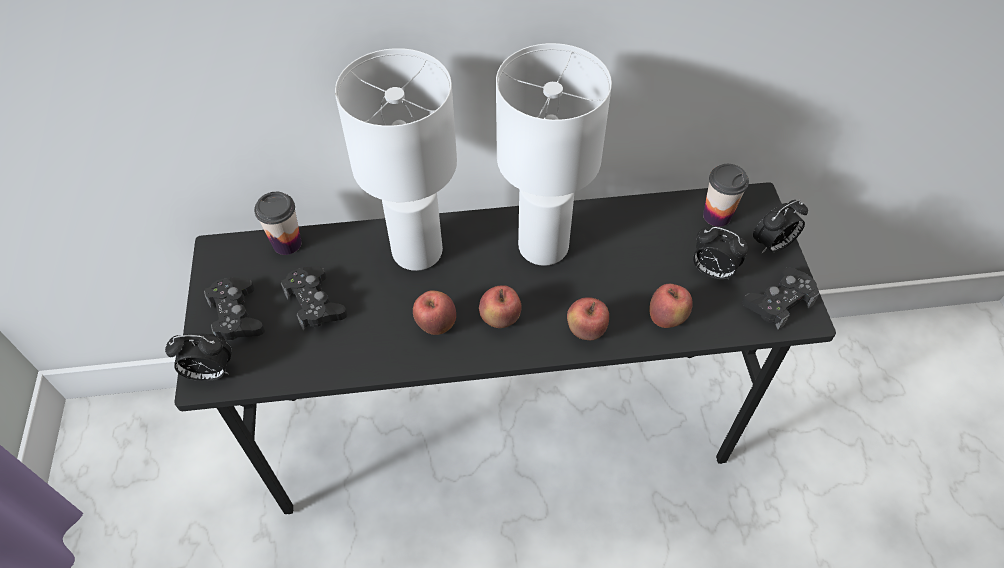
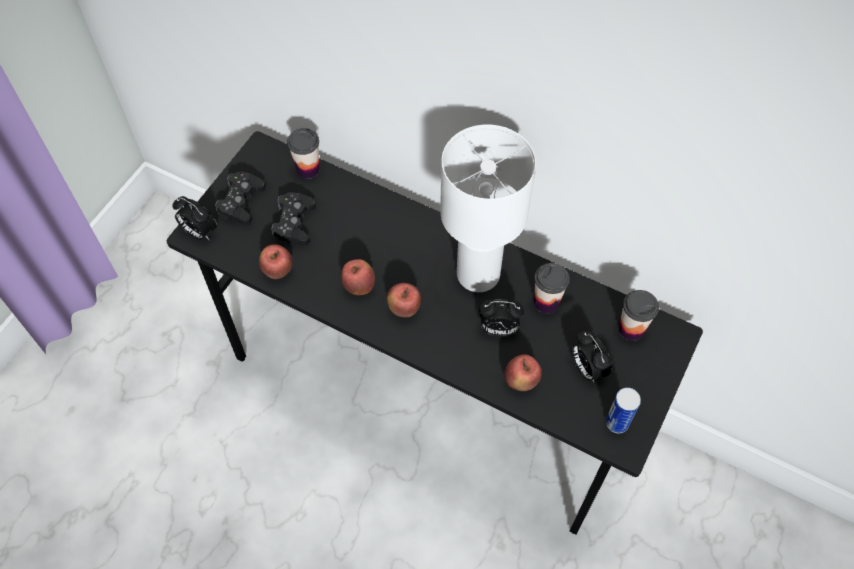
camera: 35 degrees right, 5 degrees up
white table lamp [335,48,457,271] -> none
apple [567,297,609,340] -> apple moved to [259,244,293,279]
black game controller [742,268,819,330] -> can [606,388,641,434]
alarm clock [753,200,808,253] -> alarm clock moved to [479,299,524,336]
none -> cup [534,263,570,314]

